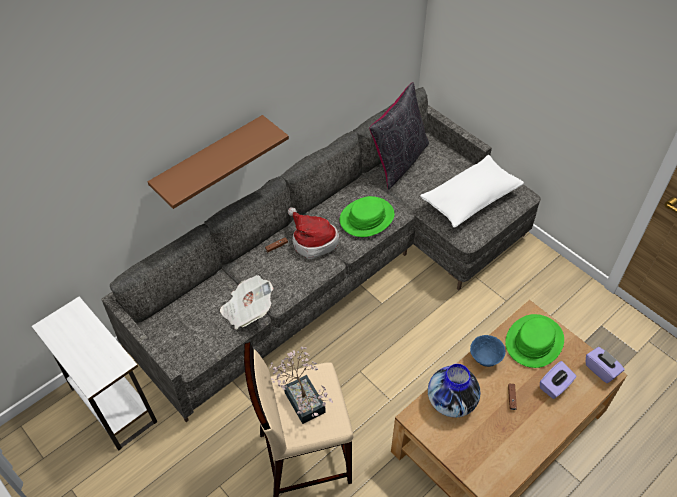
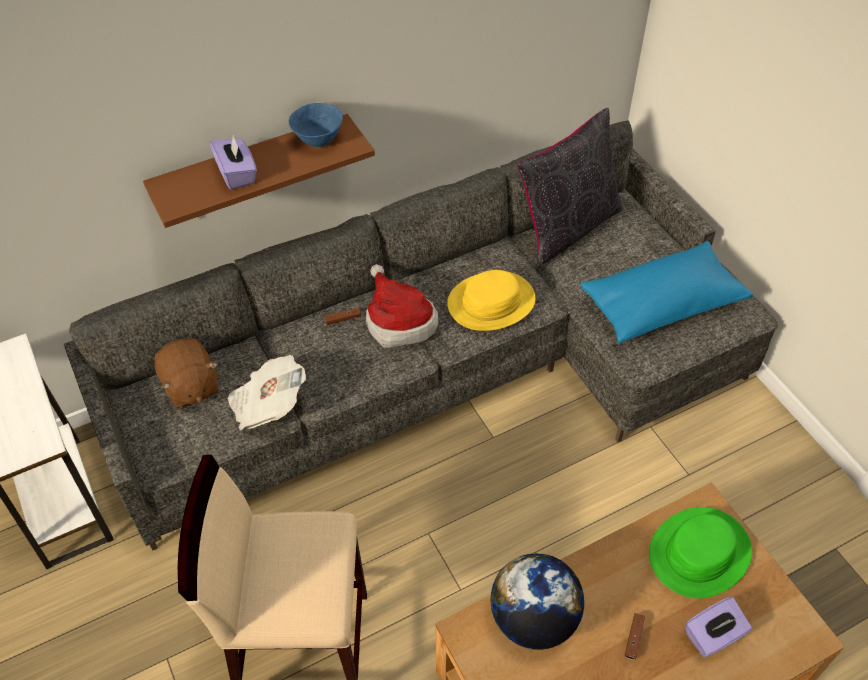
camera: 15 degrees right, 0 degrees up
potted plant [270,347,333,424] -> none
green hat [340,196,394,237] -> yellow hat [447,270,535,331]
white pillow [420,155,524,228] -> blue pillow [580,241,753,343]
vase [428,364,481,417] -> globe [491,553,584,650]
blue bowl [470,335,506,367] -> blue bowl moved to [289,103,343,147]
purple tissue box [586,347,625,383] -> purple tissue box moved to [210,134,257,190]
none -> brown plush toy [154,338,219,408]

